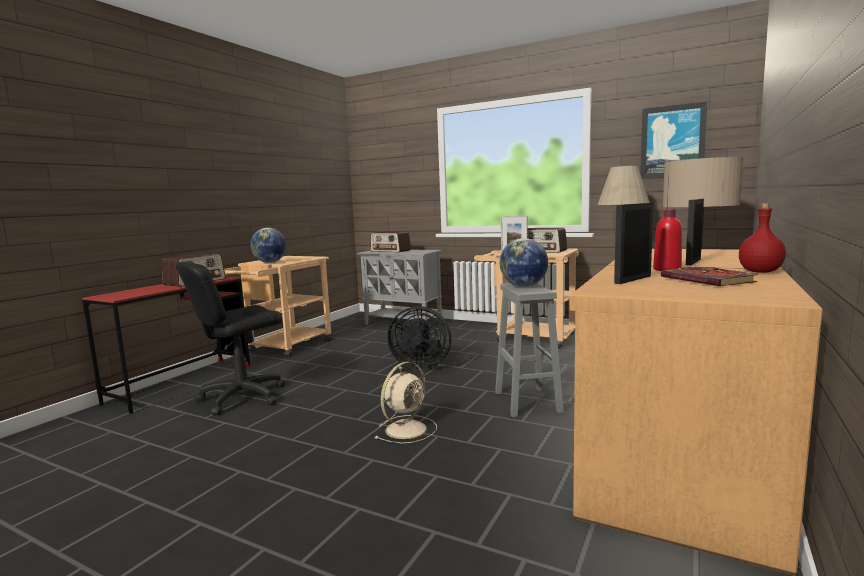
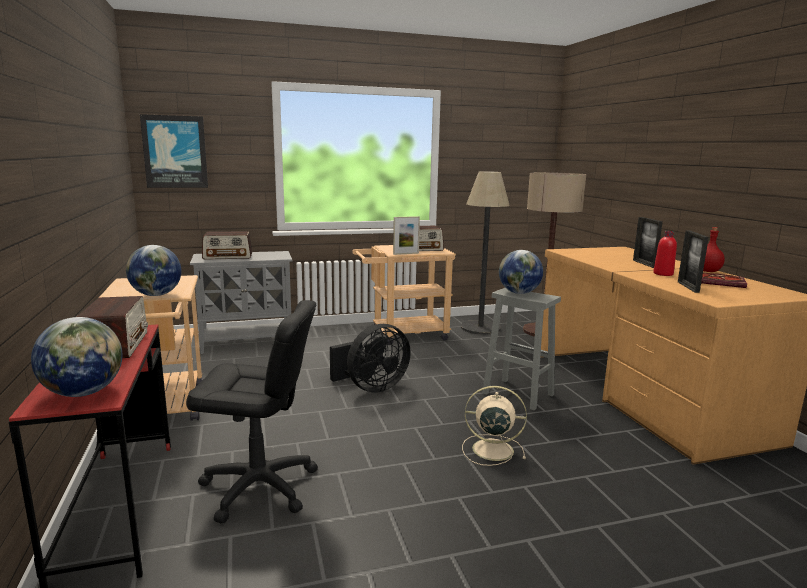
camera: 45 degrees left, 5 degrees up
black office chair [176,262,286,415] -> black office chair turned 90 degrees counterclockwise [186,300,318,523]
beige fan [375,362,437,444] -> beige fan turned 75 degrees counterclockwise [462,386,527,466]
picture [640,102,707,179] -> picture moved to [140,114,208,188]
none -> globe [31,317,122,397]

